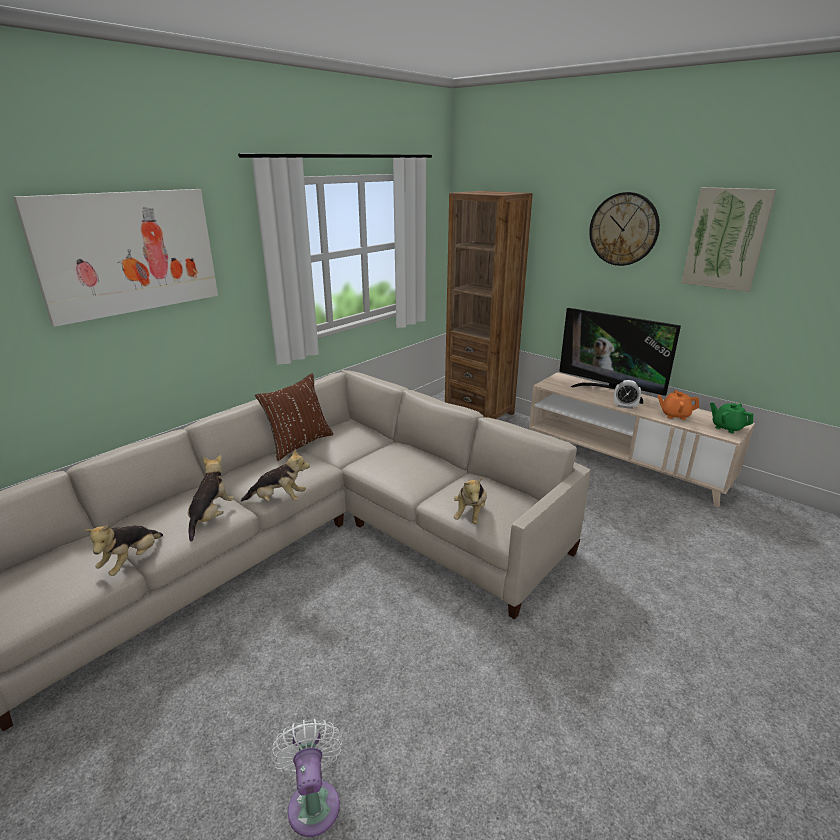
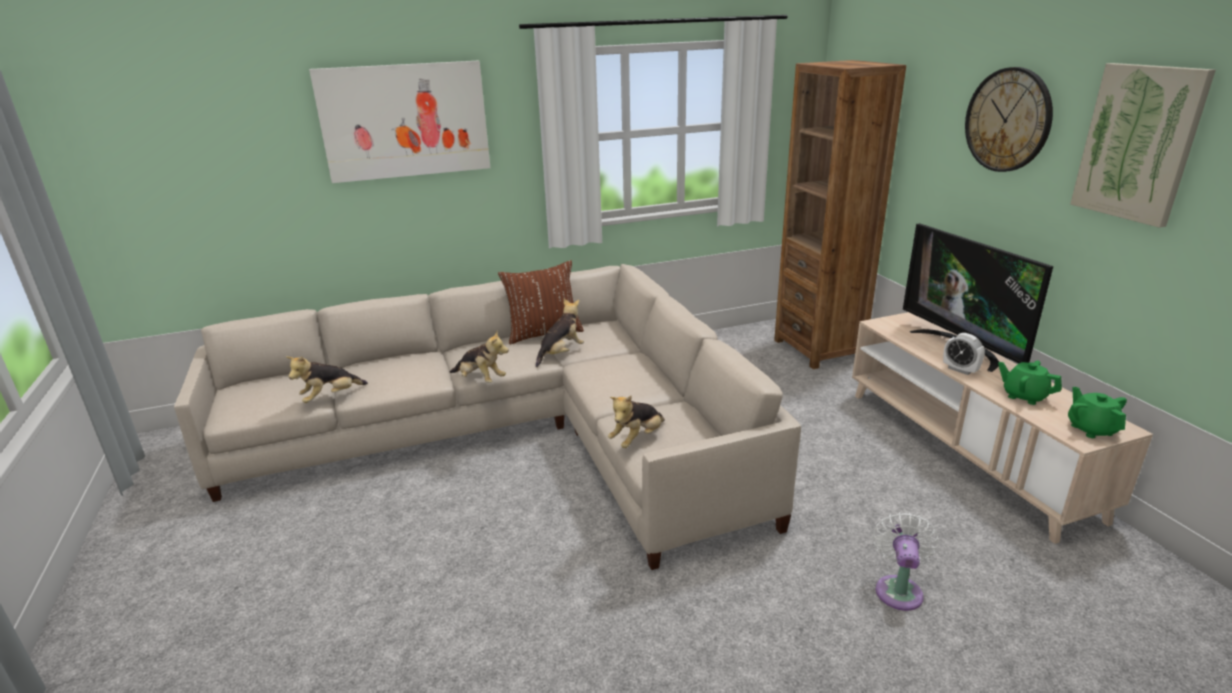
camera: 30 degrees right, 0 degrees up
plush toy [188,455,234,542] -> plush toy moved to [536,299,584,367]
white fan [271,719,343,837] -> white fan moved to [873,512,939,611]
orange teapot [658,390,699,420] -> green teapot [998,360,1062,405]

